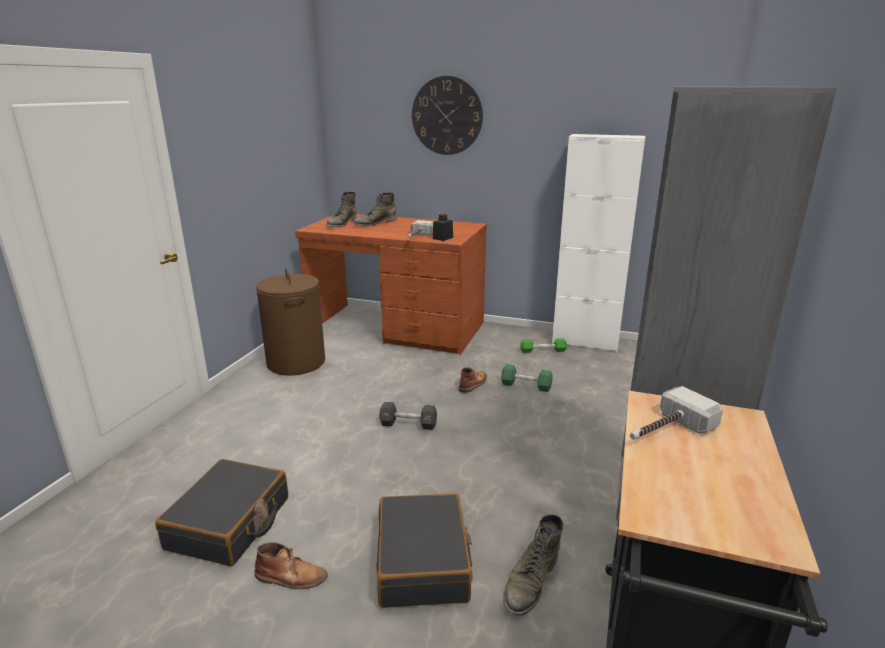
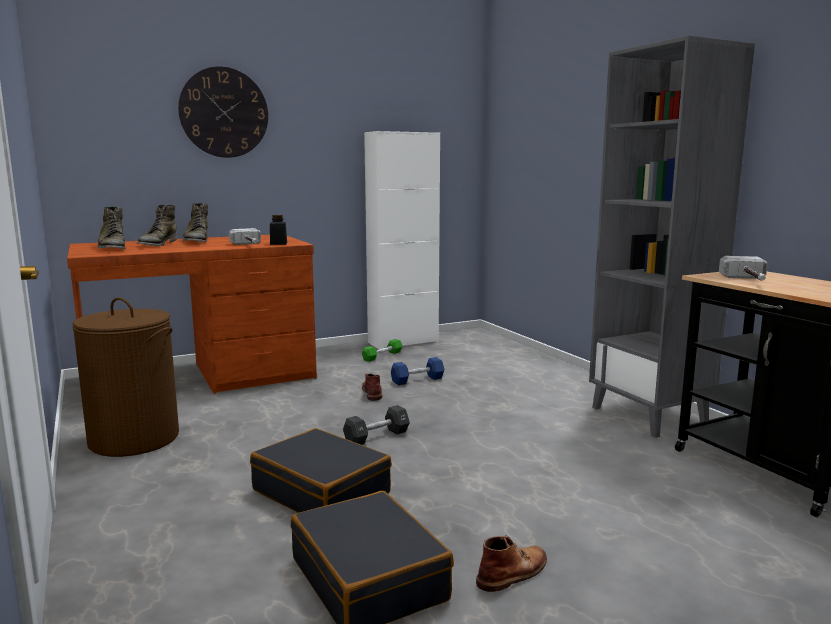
camera: 45 degrees left, 10 degrees down
black suitcase [376,493,473,608] -> black suitcase moved to [250,428,392,513]
green dumbbell [501,364,553,392] -> blue dumbbell [391,357,444,385]
green boot [503,514,564,616] -> green boot moved to [183,203,208,243]

